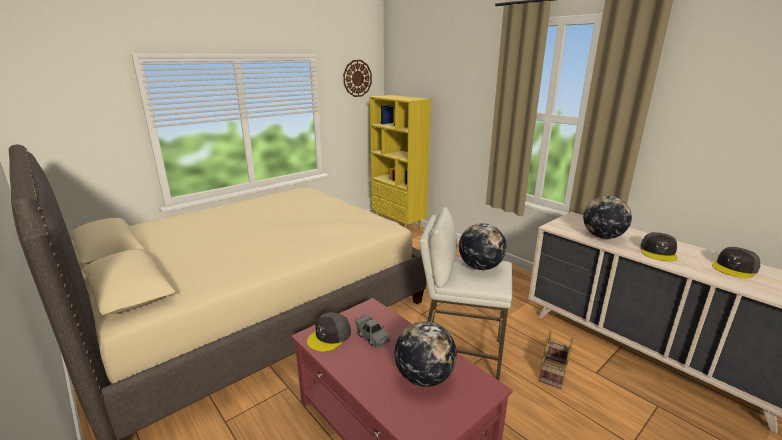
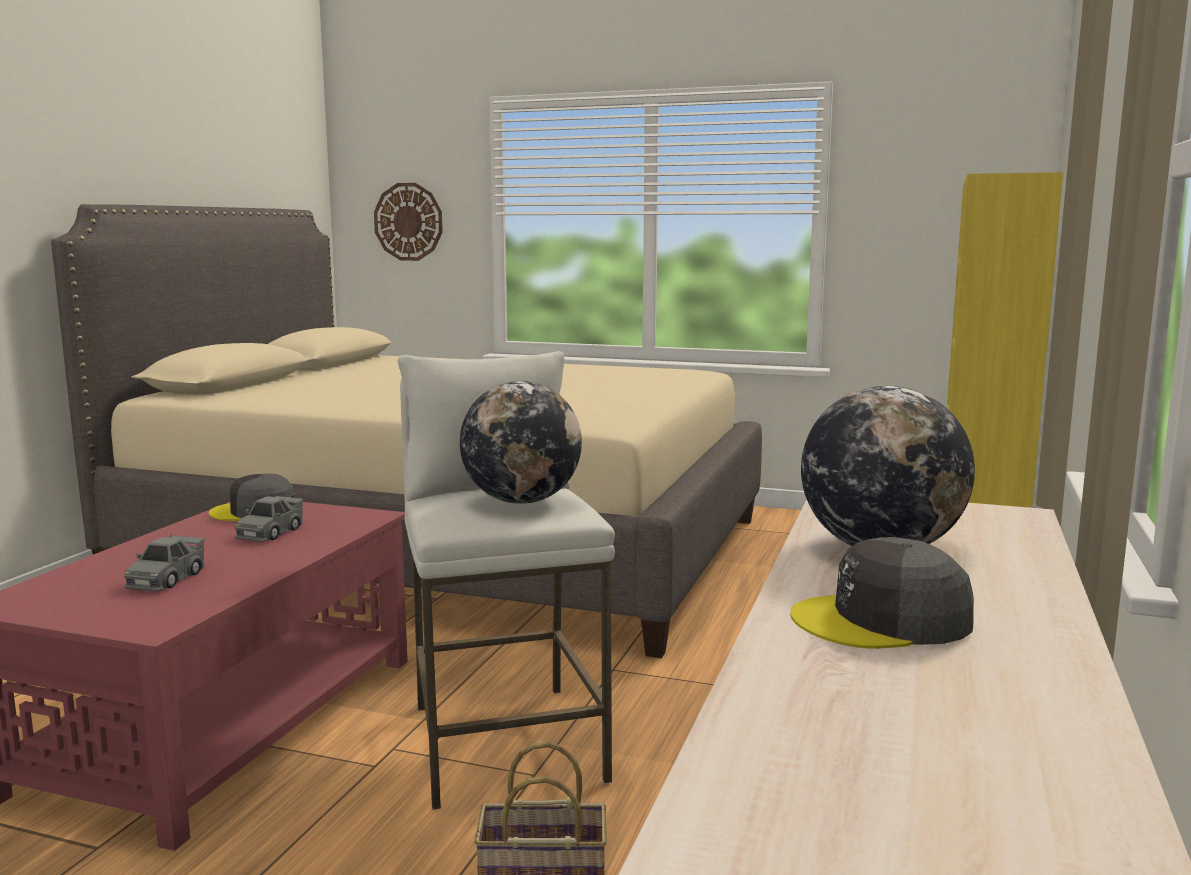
camera: 60 degrees right, 10 degrees down
wall clock [343,60,372,97] -> wall clock moved to [374,183,443,261]
globe [395,321,457,387] -> grey toy car [124,534,205,591]
grey cap [712,247,760,278] -> none

